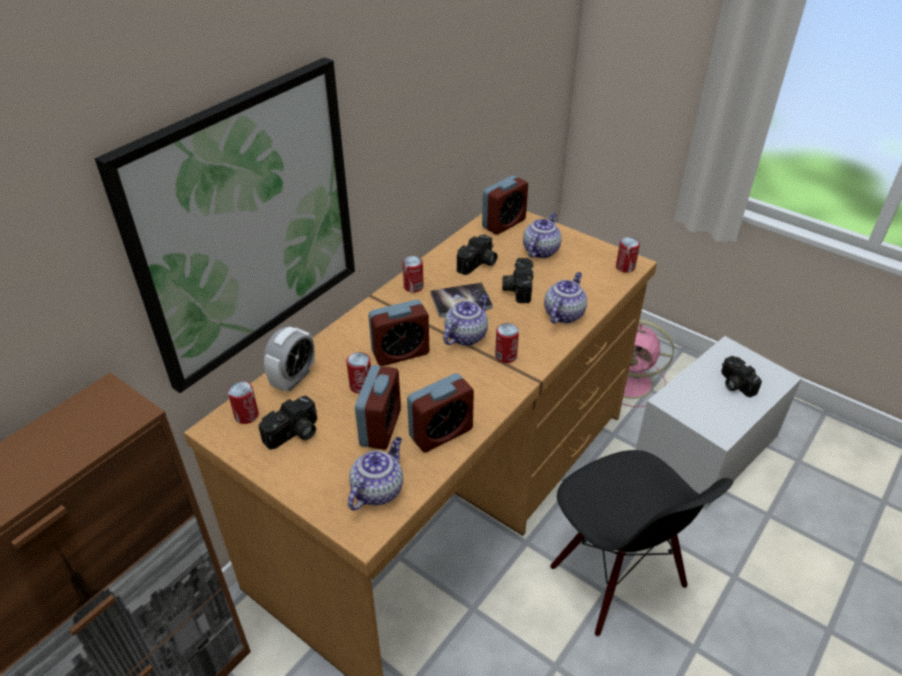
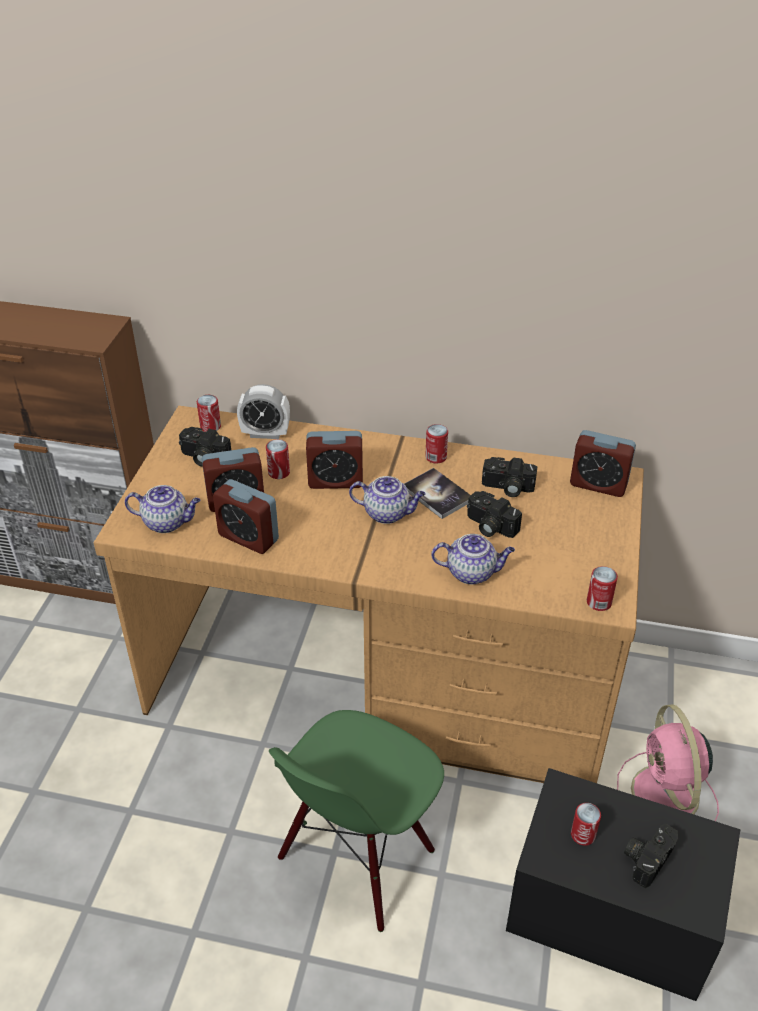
camera: 65 degrees right, 0 degrees up
picture [95,57,355,393] -> none
alarm clock [368,300,429,366] -> alarm clock turned 45 degrees counterclockwise [306,431,363,489]
can [495,323,519,363] -> can moved to [571,803,601,846]
camera [502,258,533,303] -> camera turned 120 degrees counterclockwise [467,491,522,538]
teapot [523,213,562,258] -> none
black chair [551,450,733,637] -> green chair [269,710,444,932]
white storage box [635,336,802,509] -> black storage box [506,768,741,1001]

